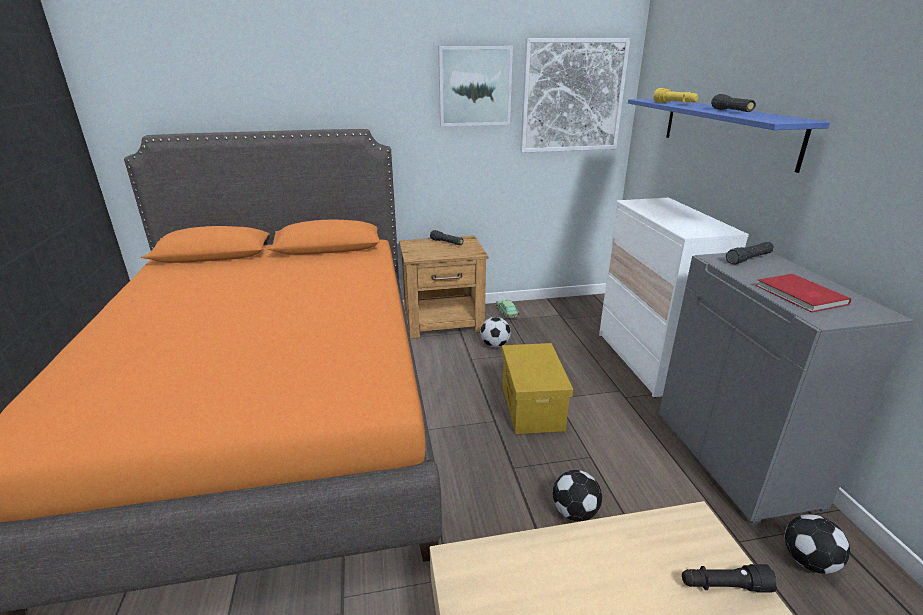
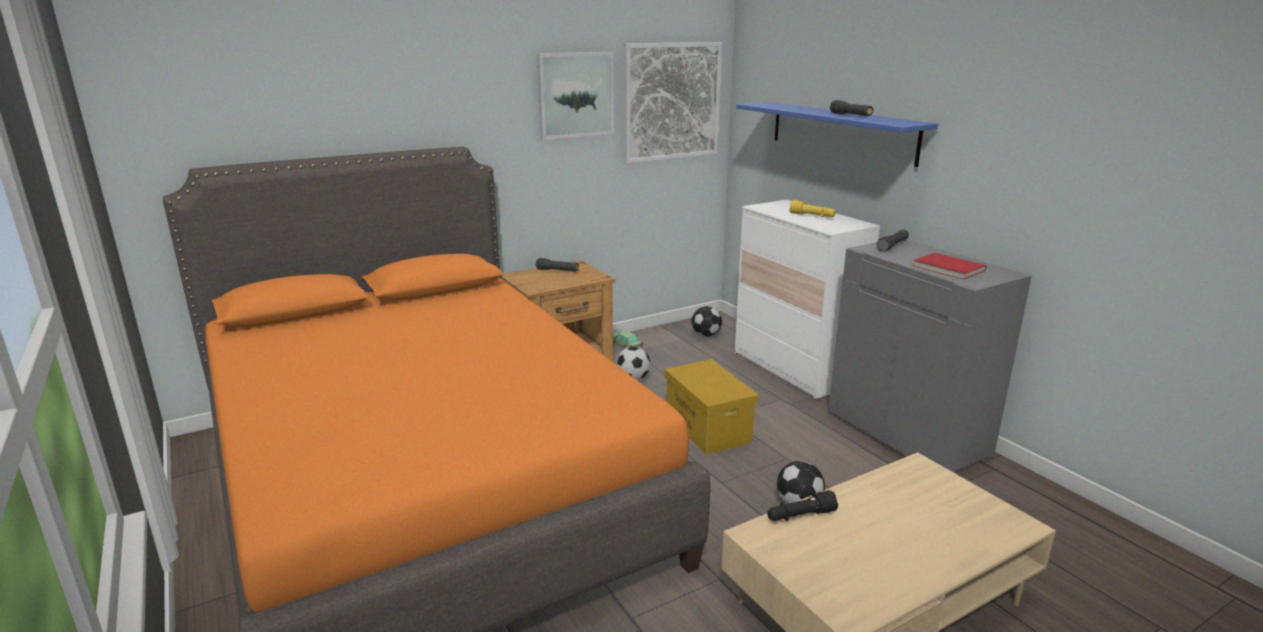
camera: 20 degrees left, 5 degrees down
yellow flashlight [653,88,698,103] -> yellow flashlight moved to [789,200,836,217]
black flashlight [682,564,777,592] -> black flashlight moved to [767,490,838,521]
football [785,514,850,574] -> football moved to [692,306,722,337]

